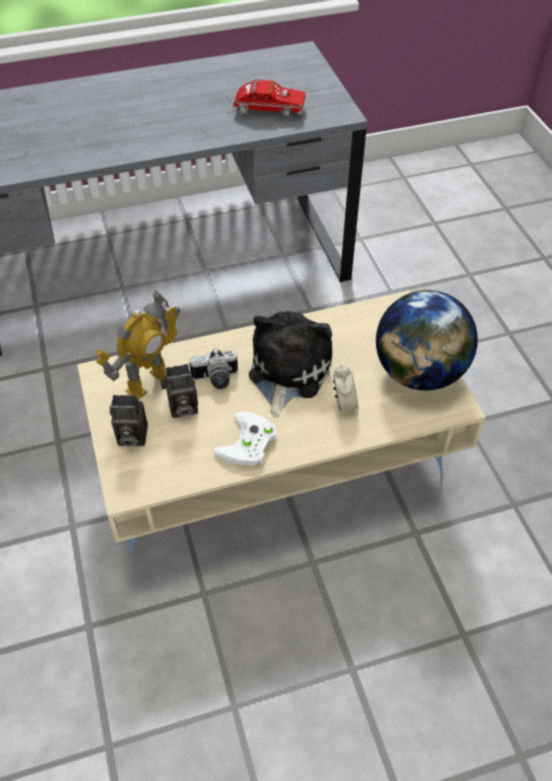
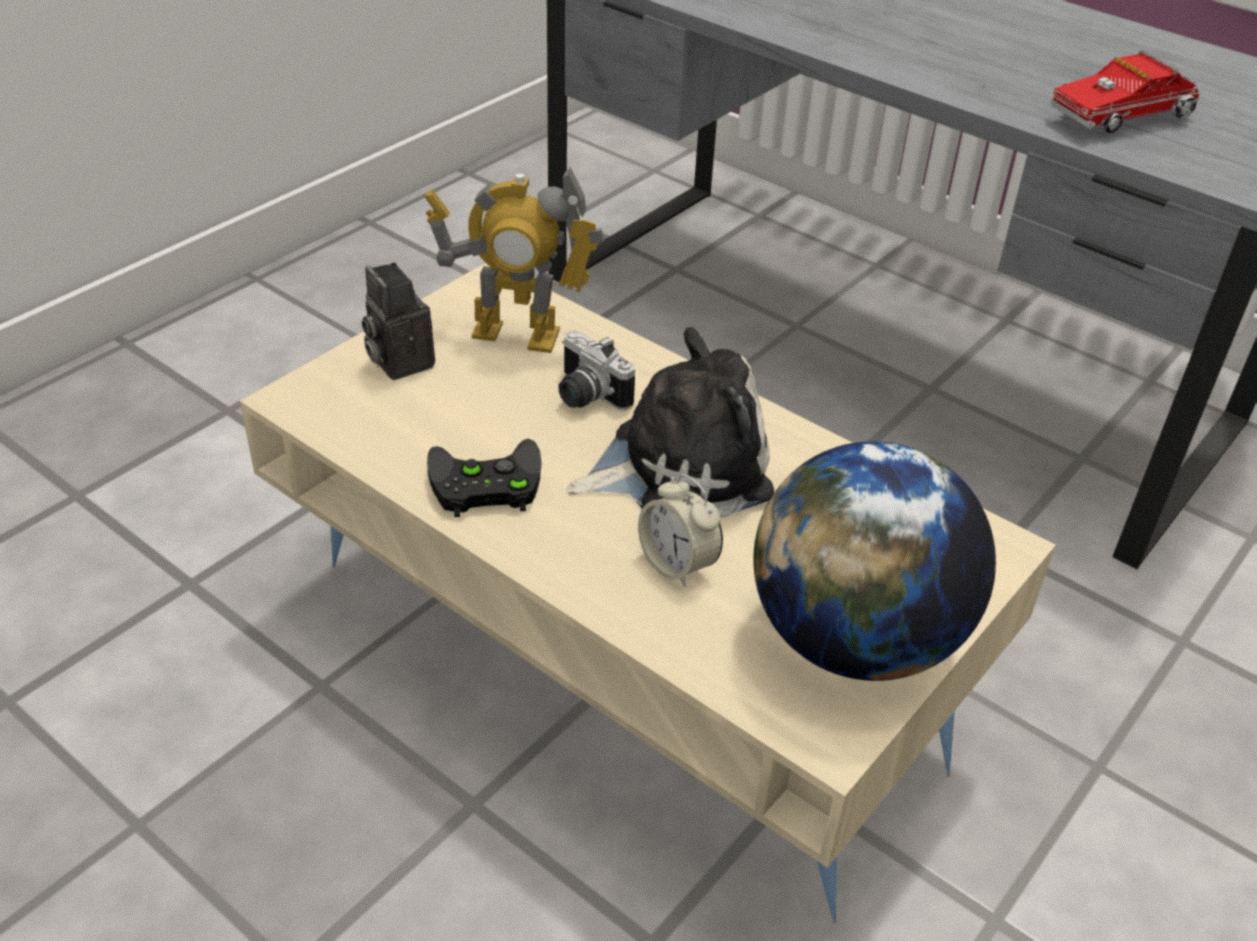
camera: 55 degrees right, 10 degrees down
camera [161,364,198,418] -> none
white game controller [214,412,277,466] -> black game controller [427,438,542,517]
toy truck [226,78,306,118] -> toy truck turned 90 degrees clockwise [1051,50,1201,133]
alarm clock [333,365,359,413] -> alarm clock turned 90 degrees clockwise [638,474,723,587]

